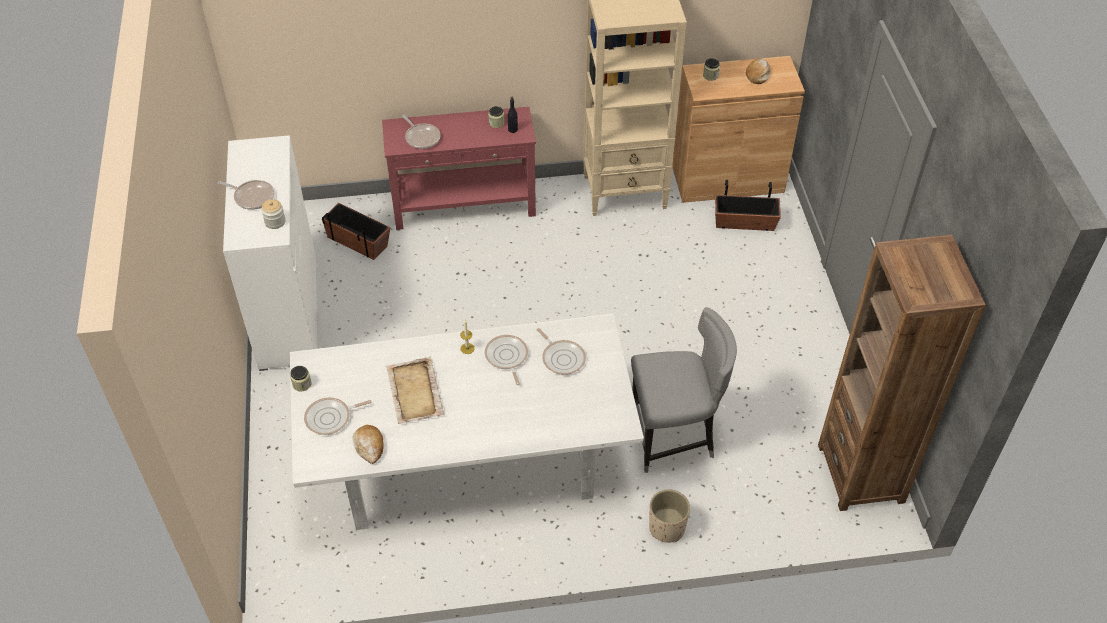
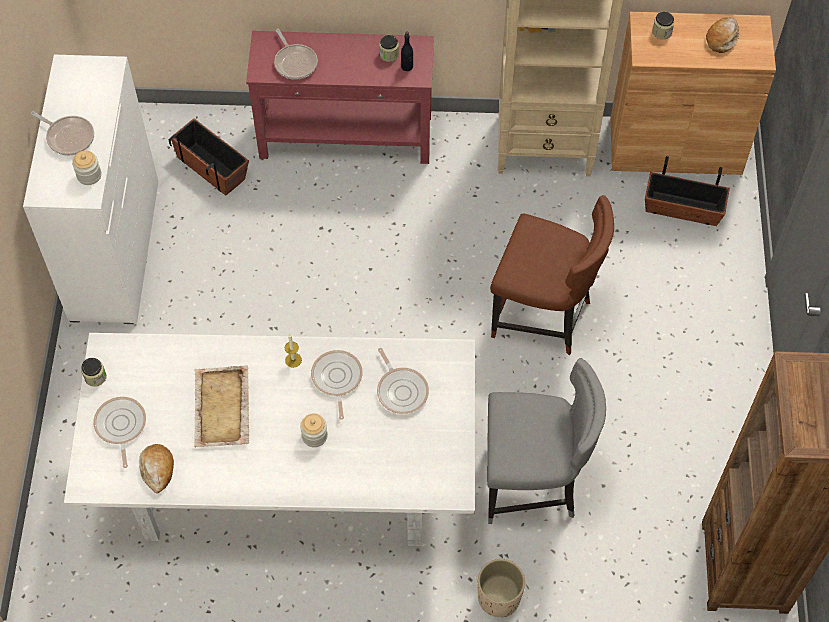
camera: 10 degrees right, 10 degrees up
frying pan [304,397,372,435] -> frying pan turned 90 degrees clockwise [93,397,146,468]
none -> jar [300,413,328,447]
none -> brown chair [490,195,614,355]

